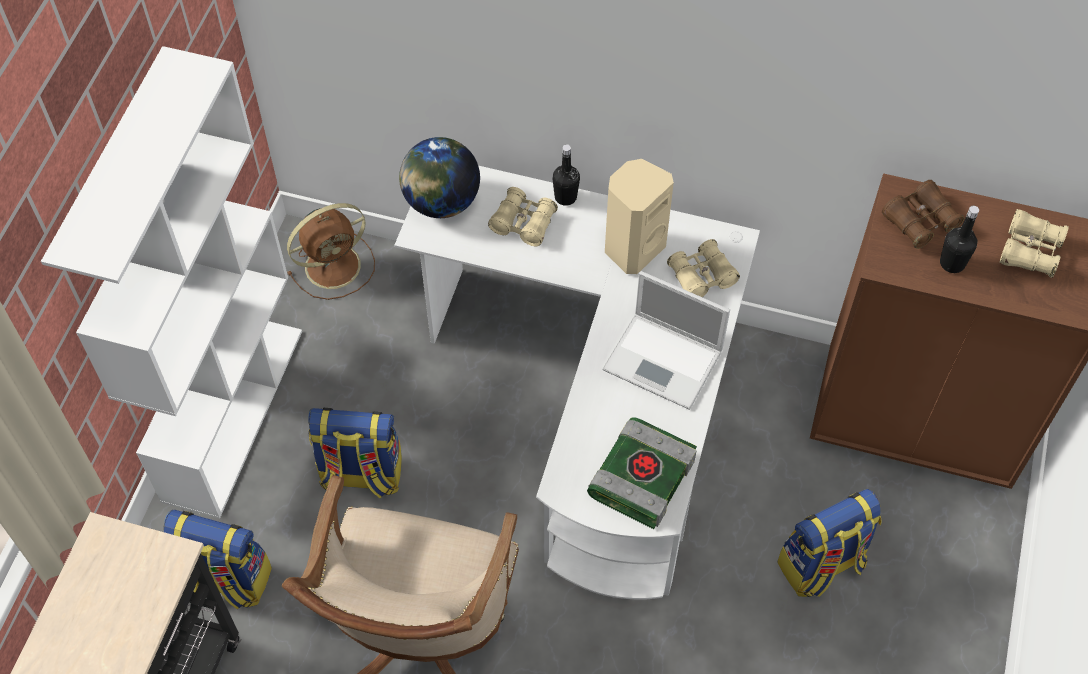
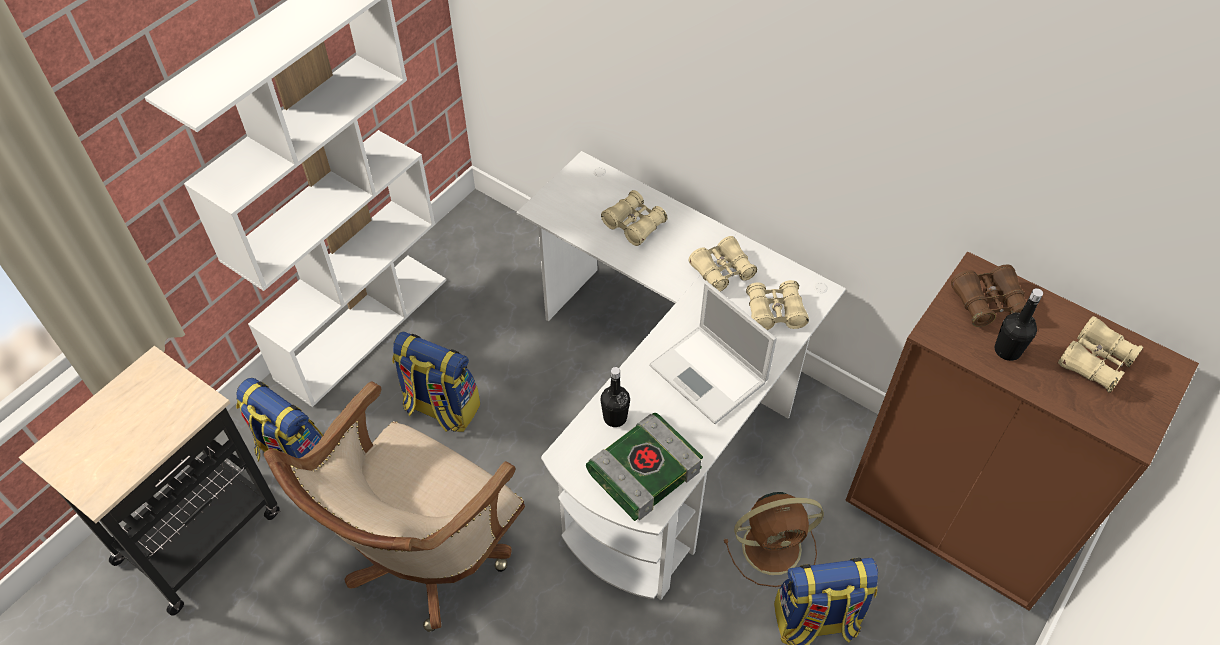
camera: 20 degrees right, 5 degrees down
brown fan [287,203,375,300] -> brown fan moved to [724,492,824,587]
globe [399,137,480,218] -> none
black bottle [552,144,580,206] -> black bottle moved to [601,367,630,427]
beige speaker [605,159,674,274] -> beige binoculars [689,236,757,292]

